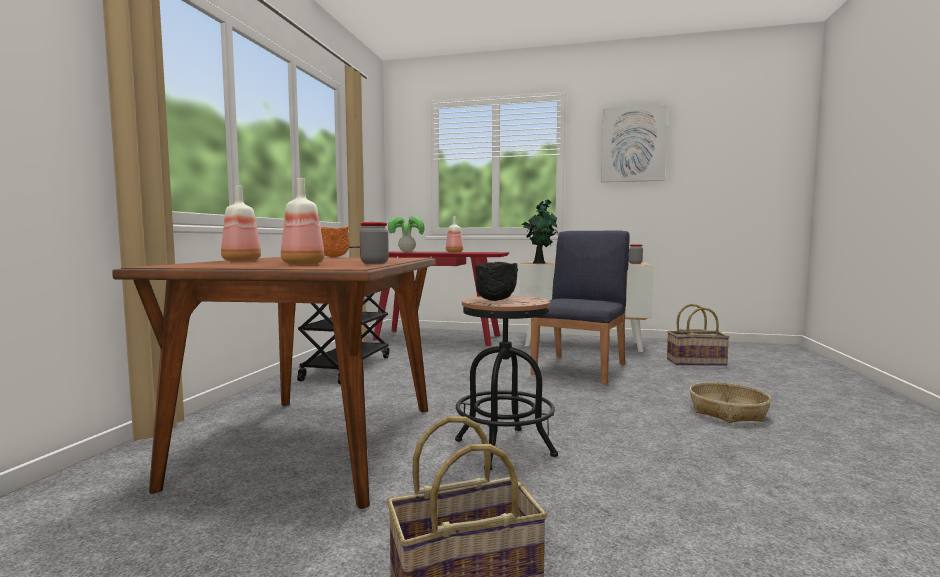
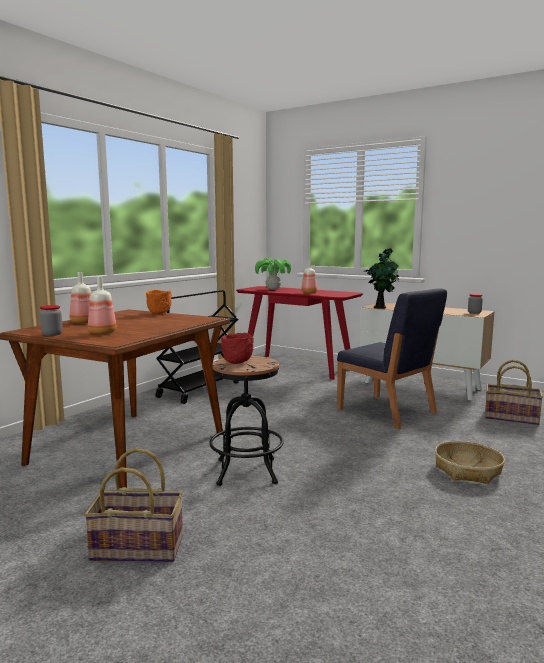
camera: 20 degrees right, 5 degrees up
jar [360,222,389,264] -> jar moved to [40,305,63,336]
black bowl [475,262,518,301] -> red bowl [221,333,254,364]
blue chair [531,230,630,385] -> blue chair turned 90 degrees clockwise [337,288,447,429]
picture [601,105,668,182] -> none

